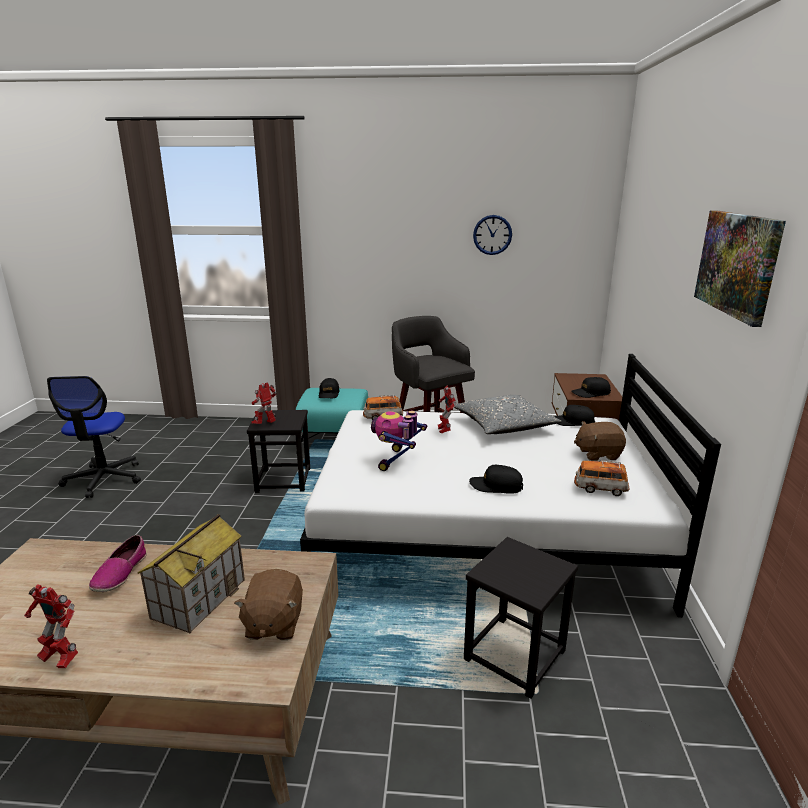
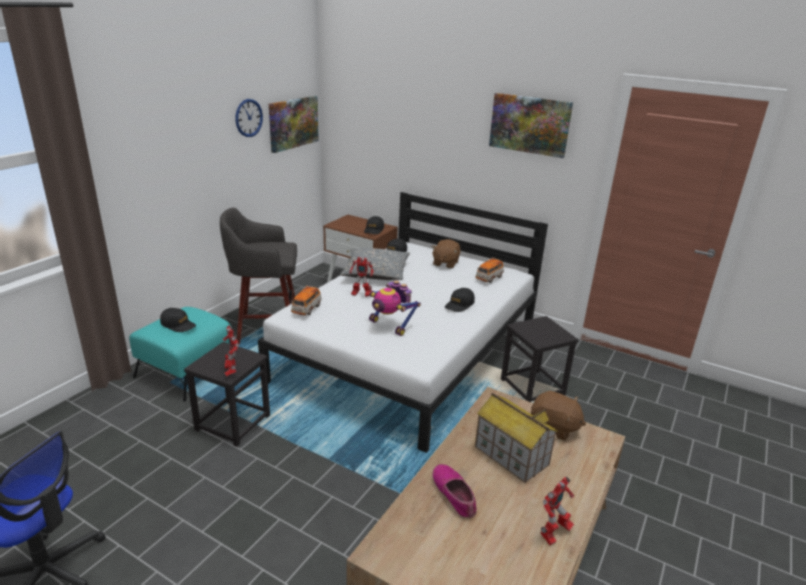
camera: 65 degrees left, 5 degrees up
shoe [89,535,147,592] -> shoe turned 150 degrees counterclockwise [432,464,477,519]
none -> picture [269,96,319,153]

